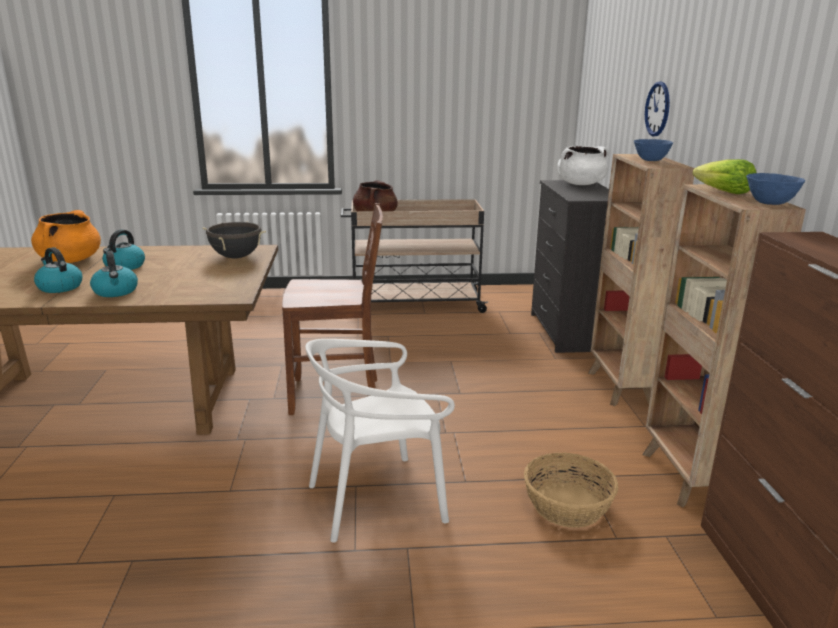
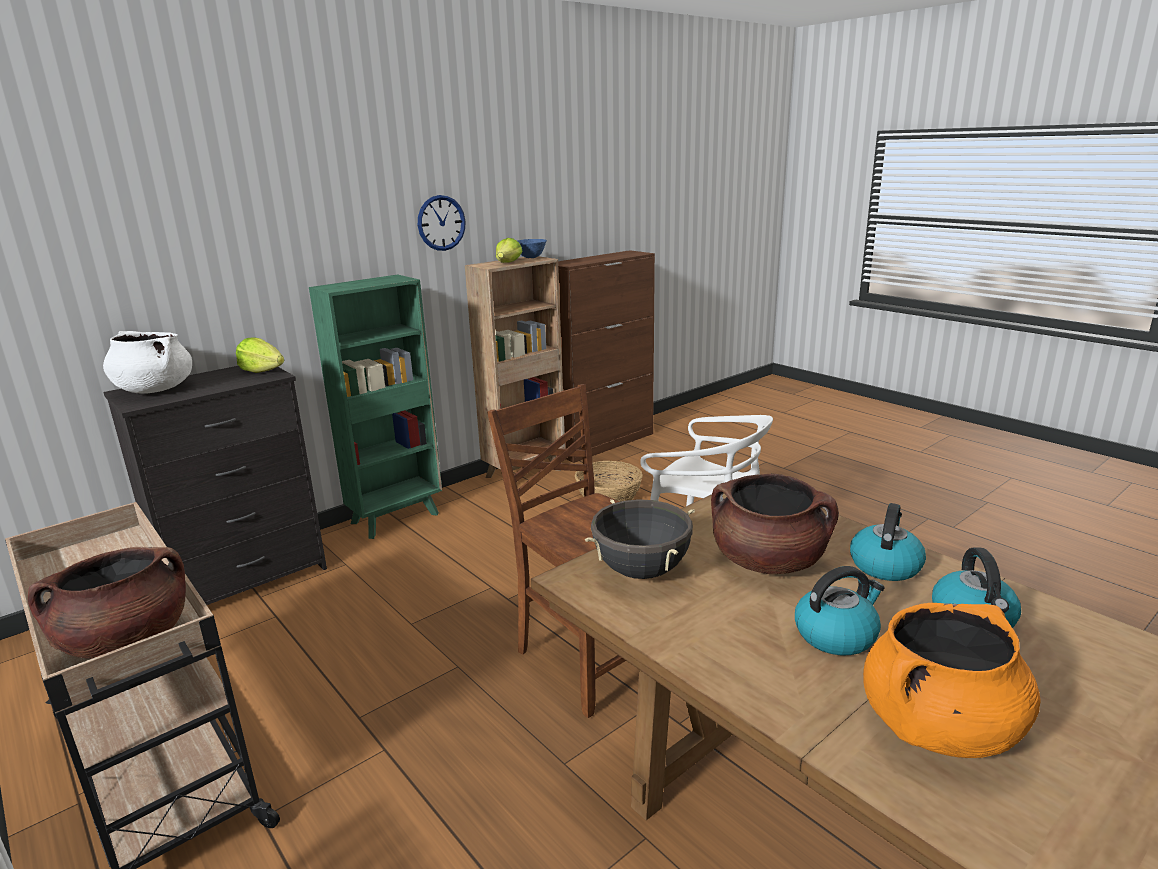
camera: 125 degrees left, 0 degrees up
brown bookcase [588,154,694,406] -> green bookcase [309,274,442,539]
blue bowl [634,139,673,161] -> none
wall clock [645,81,670,136] -> wall clock moved to [418,195,466,251]
none -> lettuce [236,337,284,373]
none -> brown cooking pot [711,474,839,574]

